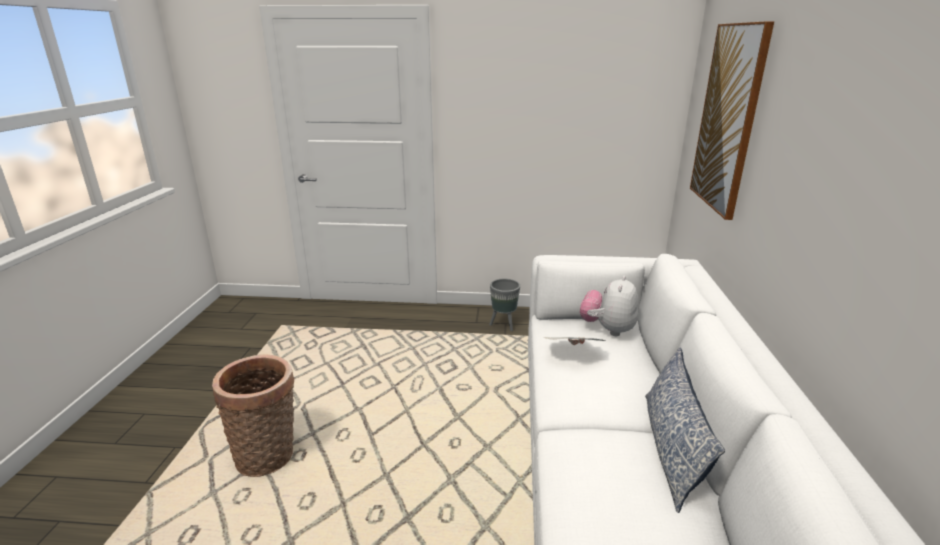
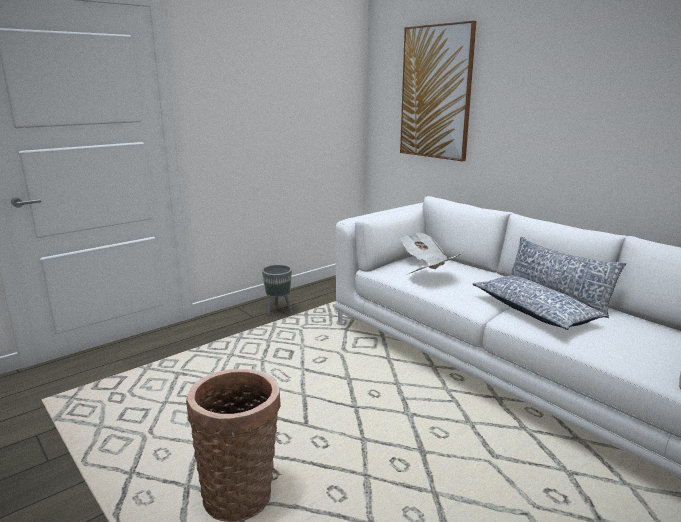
camera: 45 degrees left, 5 degrees down
plush toy [580,276,638,336] -> newspaper [400,233,447,268]
none -> pillow [473,276,608,330]

